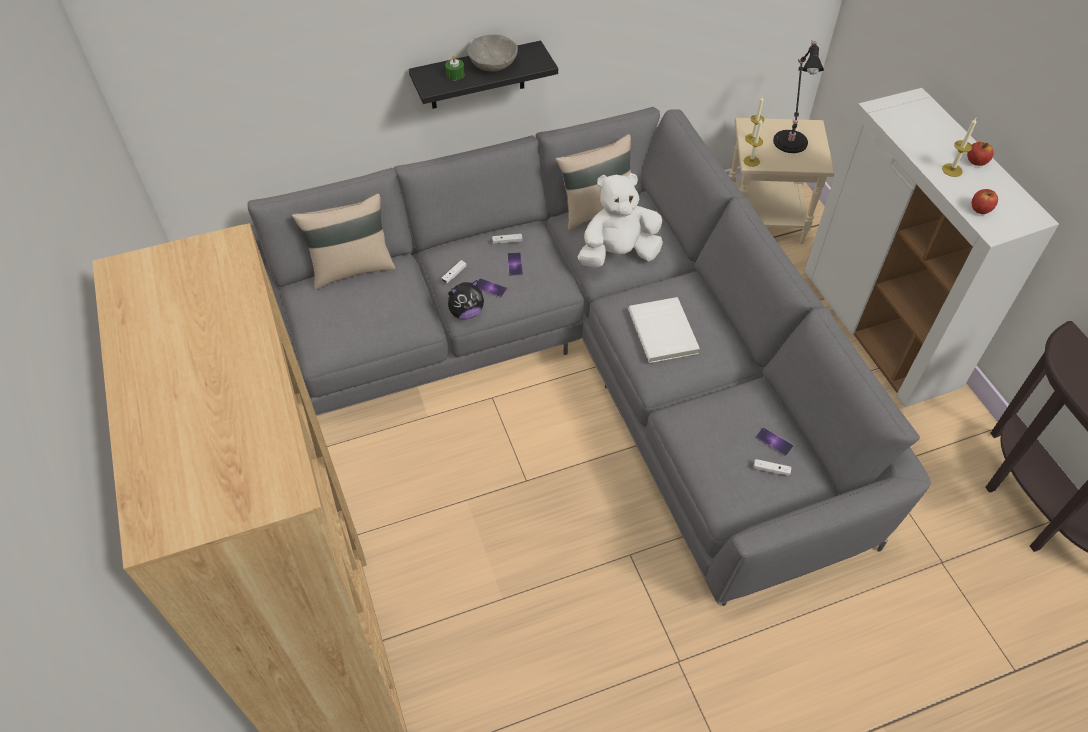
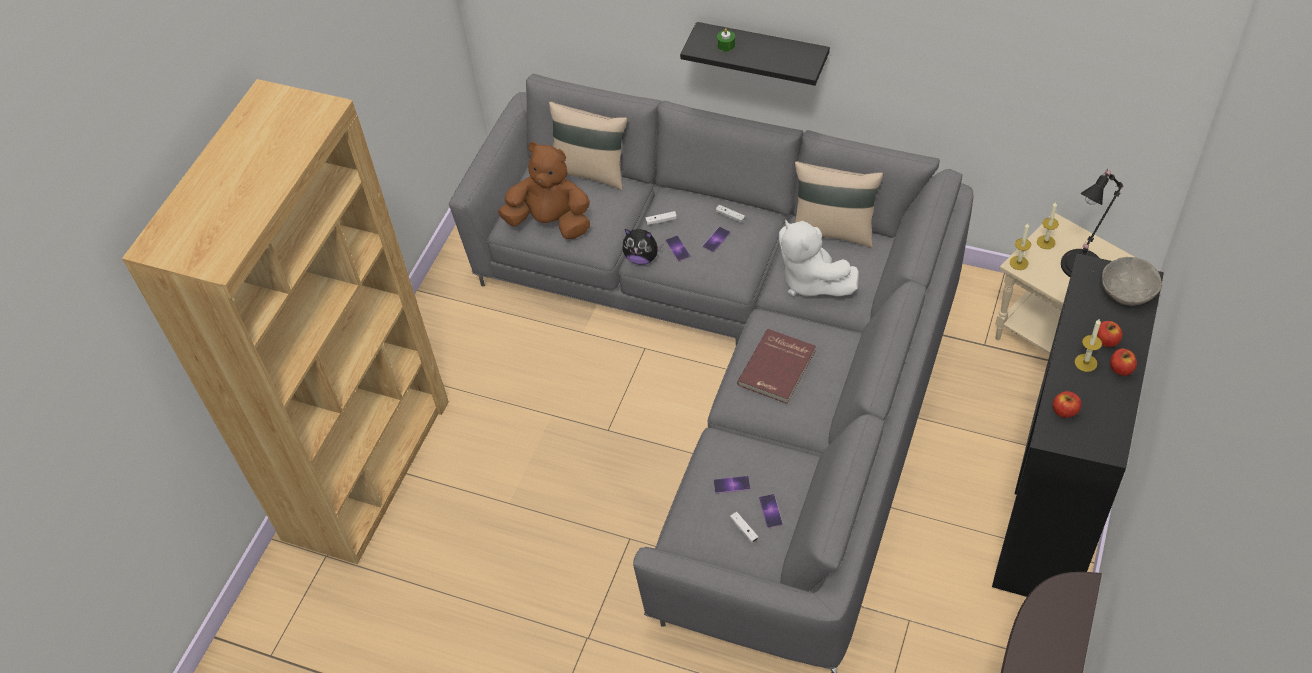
camera: 45 degrees right, 0 degrees up
grey bowl [467,35,518,71] -> grey bowl moved to [1102,257,1162,306]
white plush toy [578,173,663,268] -> white plush toy turned 150 degrees counterclockwise [779,219,859,296]
white book [628,297,700,363] -> red book [737,329,816,404]
white cabinet [804,88,1059,407] -> black cabinet [992,253,1164,597]
none -> brown plush toy [498,142,590,239]
none -> phone [714,476,750,494]
none -> apple [1097,321,1122,347]

